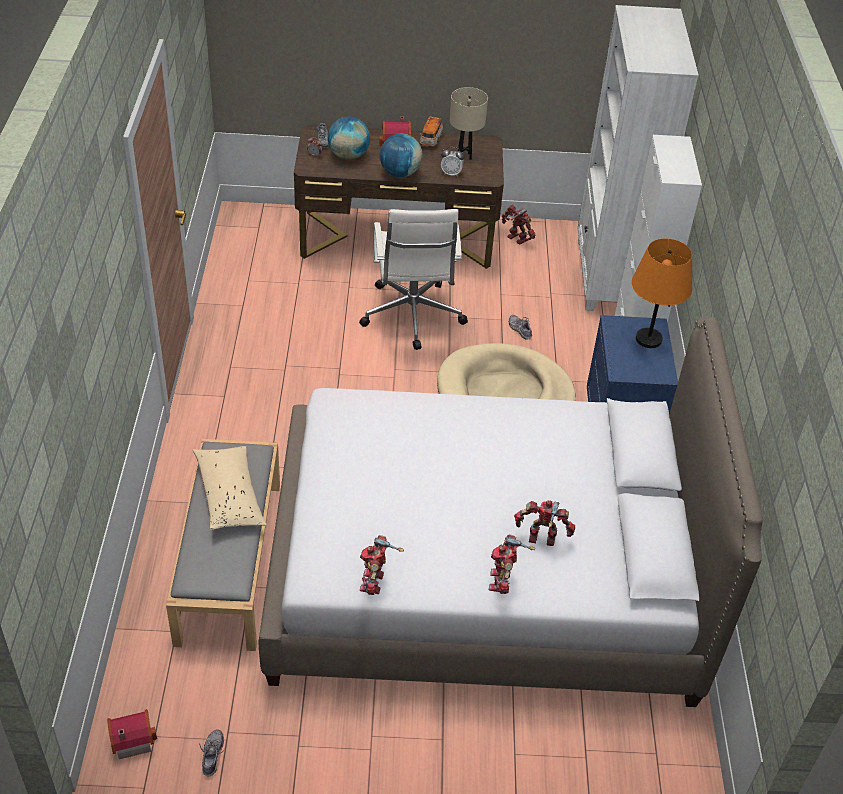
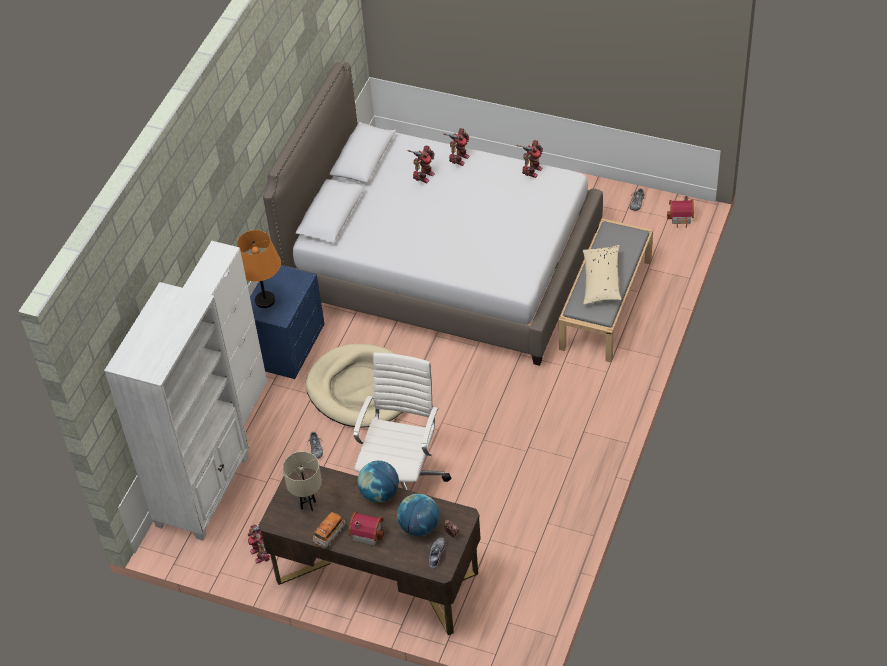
camera: 155 degrees left, 5 degrees up
alarm clock [441,147,464,177] -> none
toy robot [514,500,575,546] -> toy robot turned 90 degrees counterclockwise [407,145,435,183]

